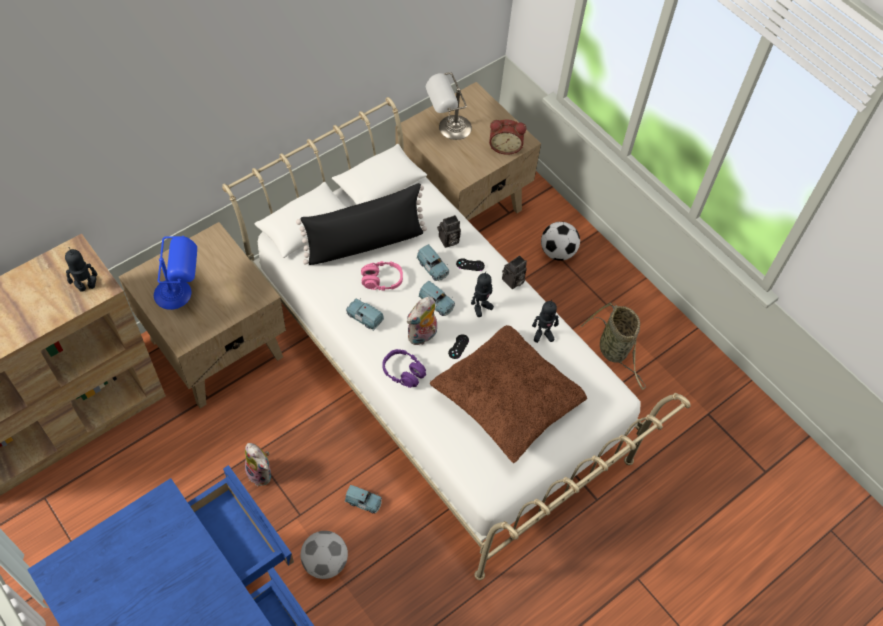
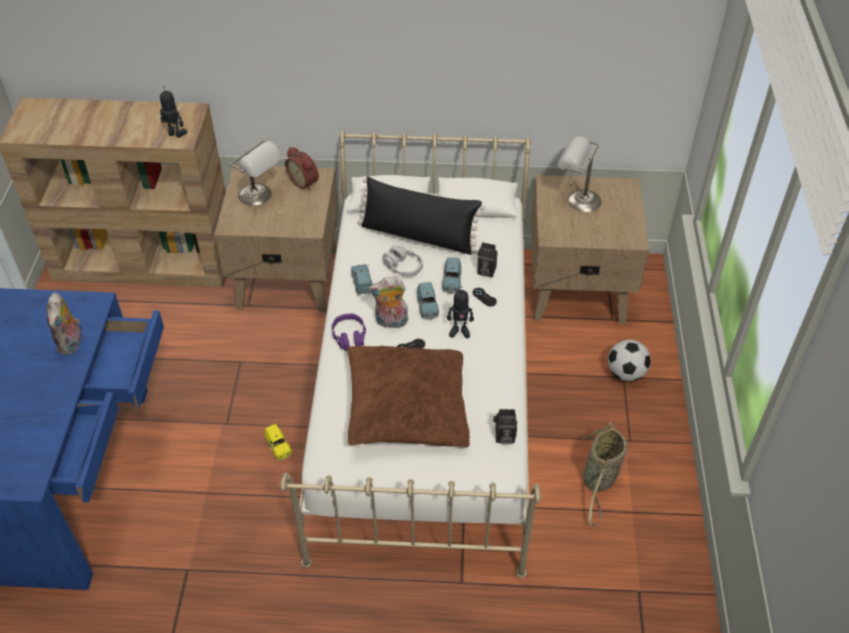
camera: 45 degrees right, 10 degrees down
blue table lamp [154,236,197,310] -> white table lamp [230,140,282,206]
plush toy [245,443,271,486] -> plush toy moved to [47,293,82,355]
football [301,531,348,579] -> none
blue toy car [345,485,382,513] -> yellow toy car [264,424,292,460]
pink headphones [361,261,403,291] -> grey headphones [383,246,423,277]
alarm clock [489,120,526,155] -> alarm clock moved to [285,147,319,191]
camera [502,255,527,289] -> camera moved to [493,409,517,444]
toy robot [532,300,559,343] -> none

